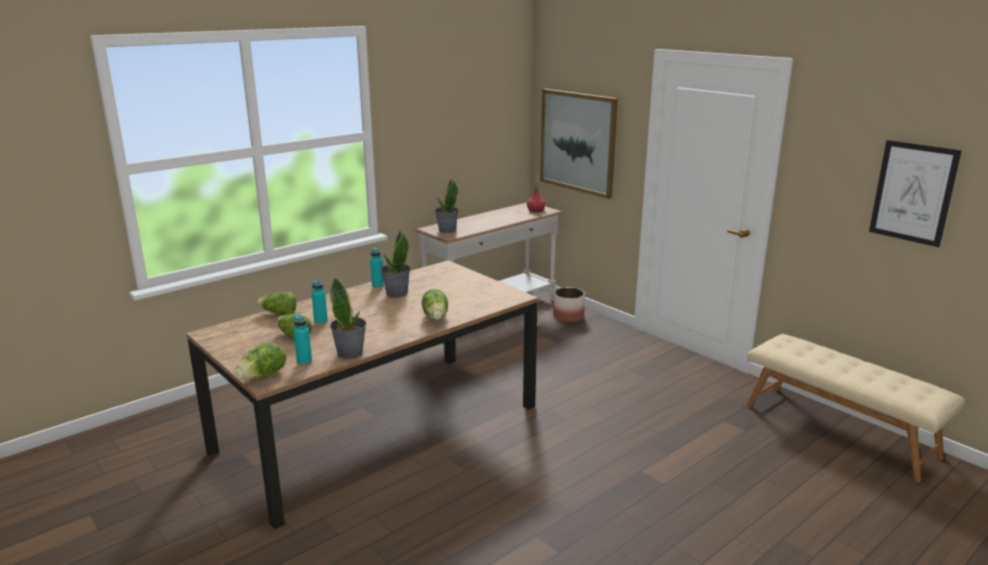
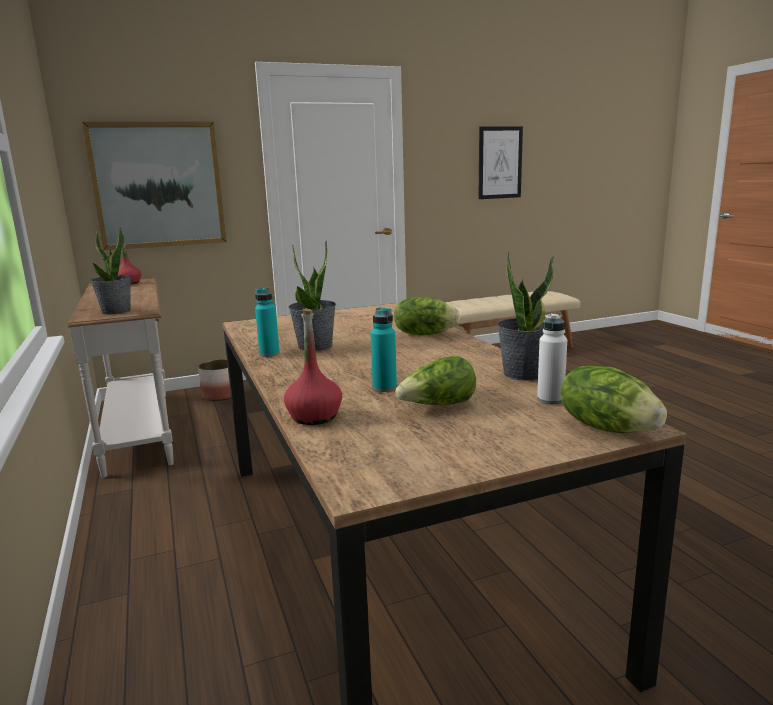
camera: 70 degrees left, 5 degrees down
lettuce [256,292,296,315] -> red bottle [284,308,342,425]
turquoise bottle [294,315,312,365] -> white bottle [537,313,567,404]

